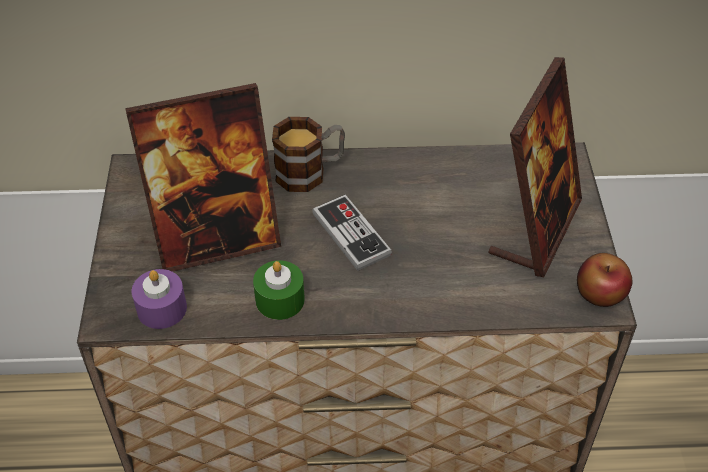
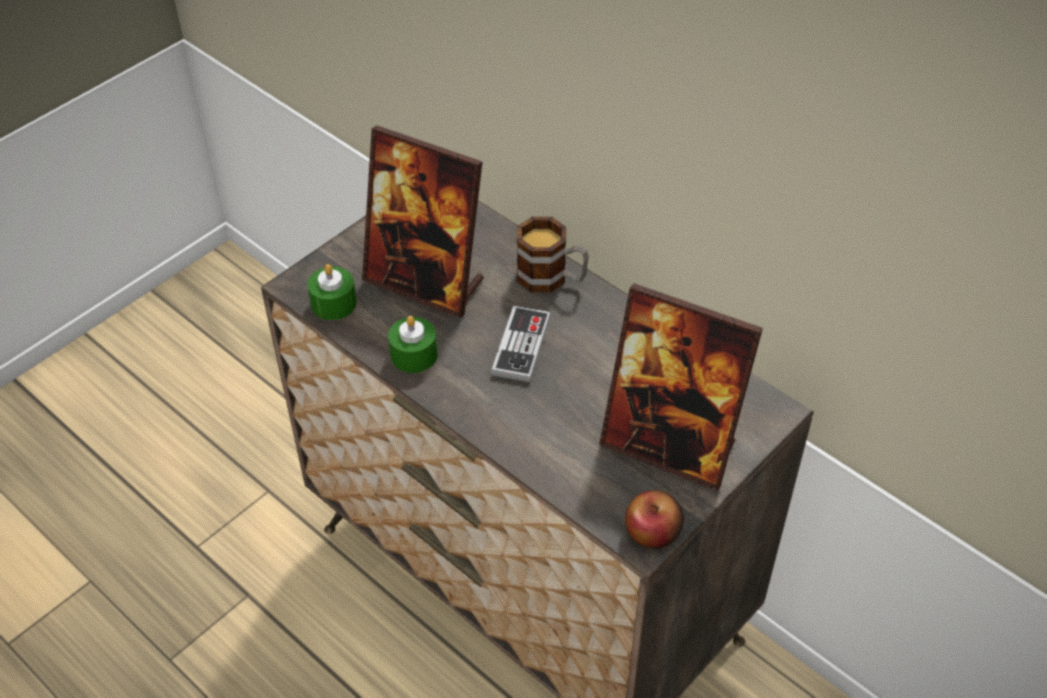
camera: 45 degrees right, 0 degrees up
purple candle [132,269,187,329] -> green candle [307,264,357,320]
picture frame [488,57,582,277] -> picture frame turned 45 degrees clockwise [599,283,763,491]

